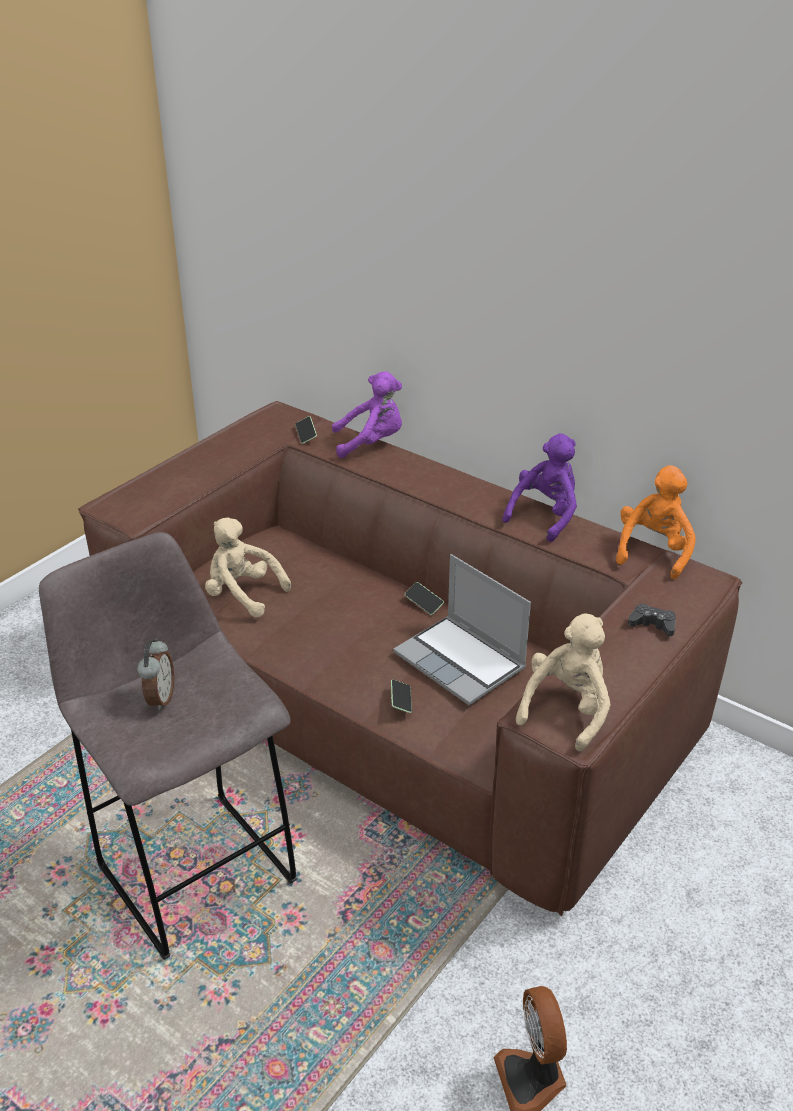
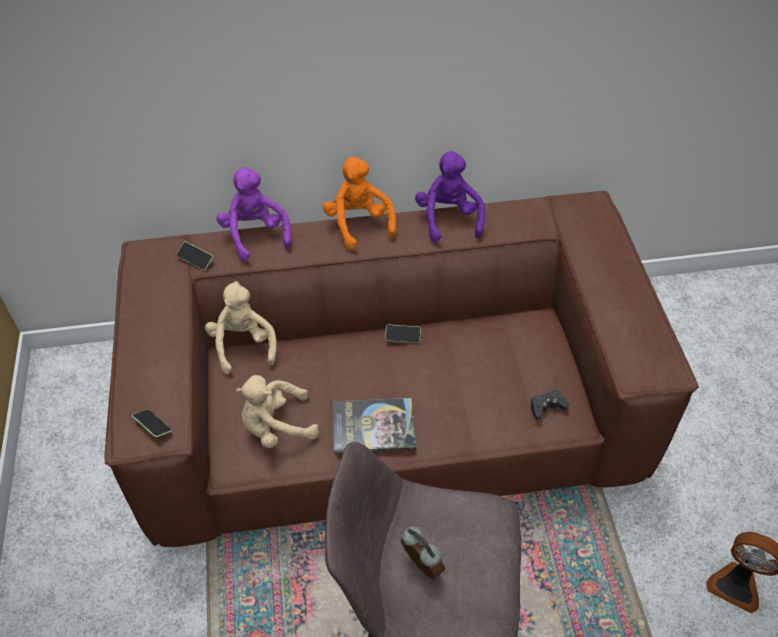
camera: 45 degrees left, 15 degrees up
purple plush toy [332,372,402,458] -> purple plush toy turned 60 degrees counterclockwise [217,167,291,261]
phone [391,679,412,713] -> phone moved to [132,409,172,437]
laptop [393,554,531,705] -> none
beige plush toy [516,614,610,752] -> beige plush toy moved to [205,281,277,374]
orange plush toy [616,465,696,579] -> orange plush toy moved to [323,156,396,250]
black game controller [628,603,676,636] -> black game controller moved to [531,389,569,420]
none -> book [333,398,416,453]

